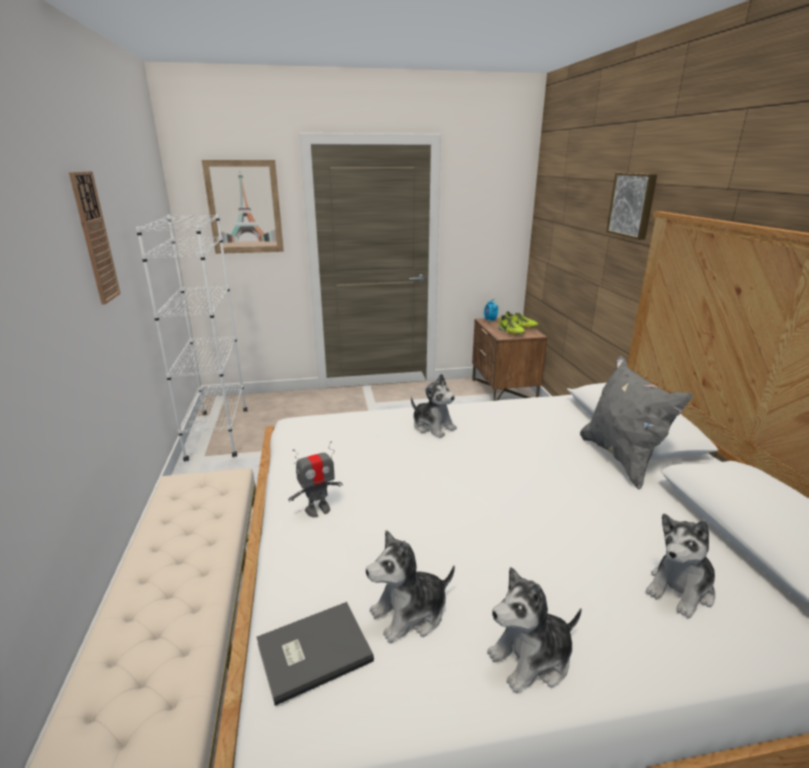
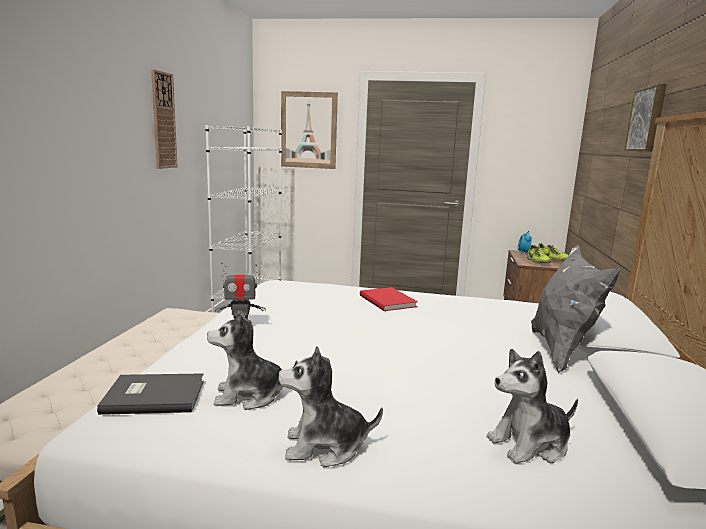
camera: 20 degrees right, 10 degrees down
plush toy [411,374,457,438] -> red book [360,287,418,311]

